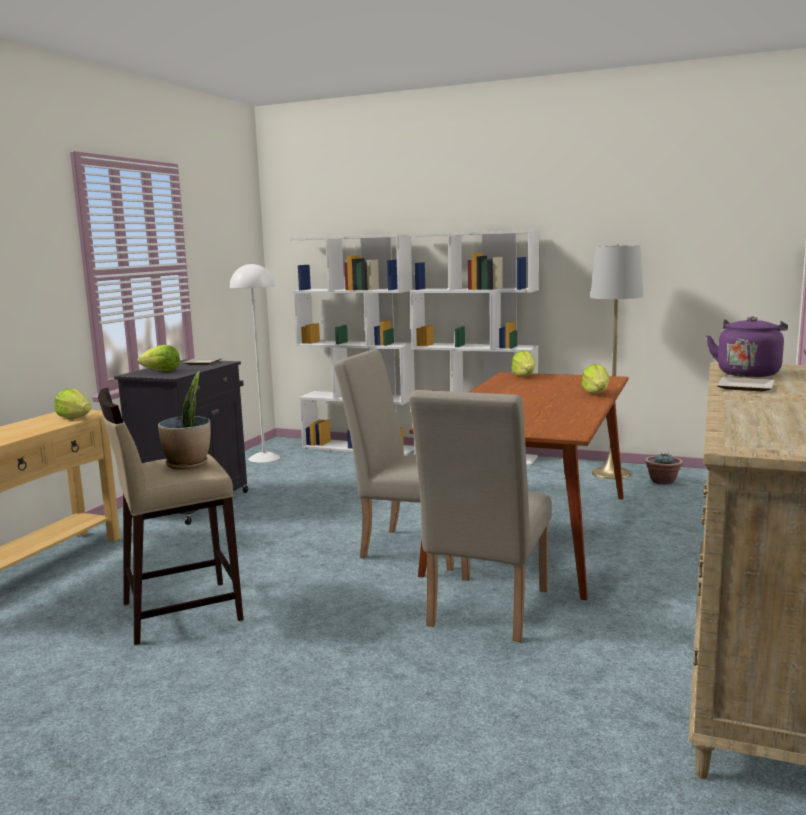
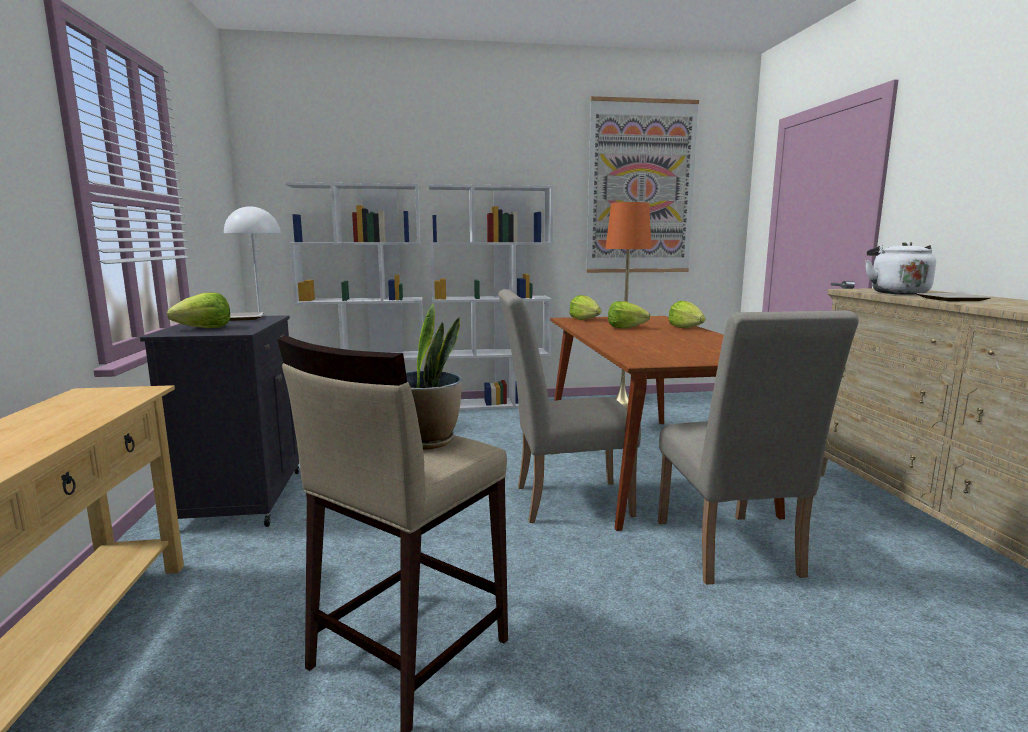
camera: 30 degrees left, 0 degrees up
lettuce [54,388,91,419] -> lettuce moved to [608,301,650,329]
grey floor lamp [590,244,643,479] -> orange floor lamp [605,202,651,409]
potted plant [644,453,683,485] -> none
purple kettle [706,316,788,377] -> white kettle [865,242,936,295]
none -> picture [586,96,699,273]

